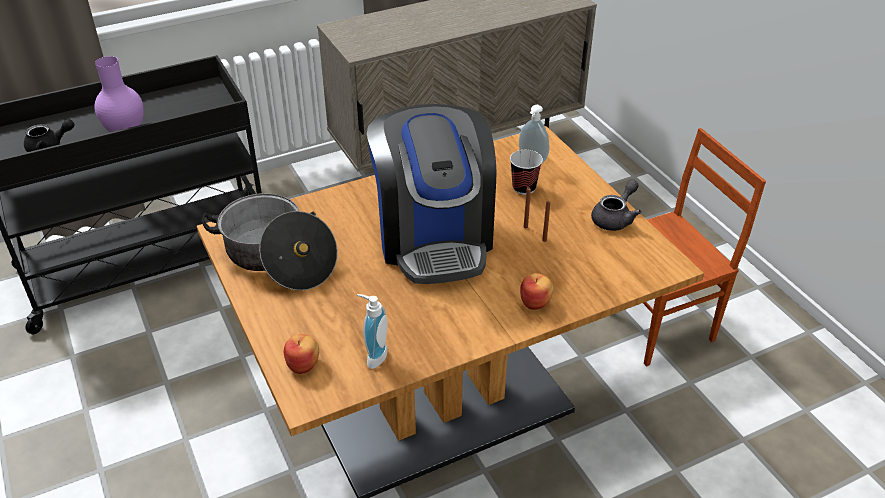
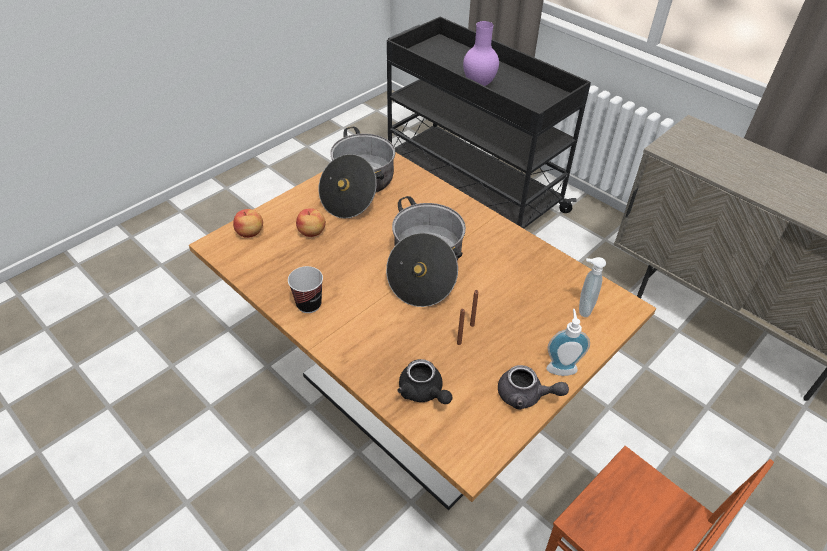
camera: 70 degrees right, 5 degrees up
black teapot [24,119,75,152] -> black teapot moved to [397,359,452,404]
soap dispenser [357,294,388,369] -> soap dispenser moved to [546,309,590,376]
coffee machine [367,104,496,284] -> cooking pot [386,196,466,307]
cup [510,150,543,195] -> cup moved to [288,266,323,313]
apple [520,273,553,310] -> apple moved to [296,208,326,237]

